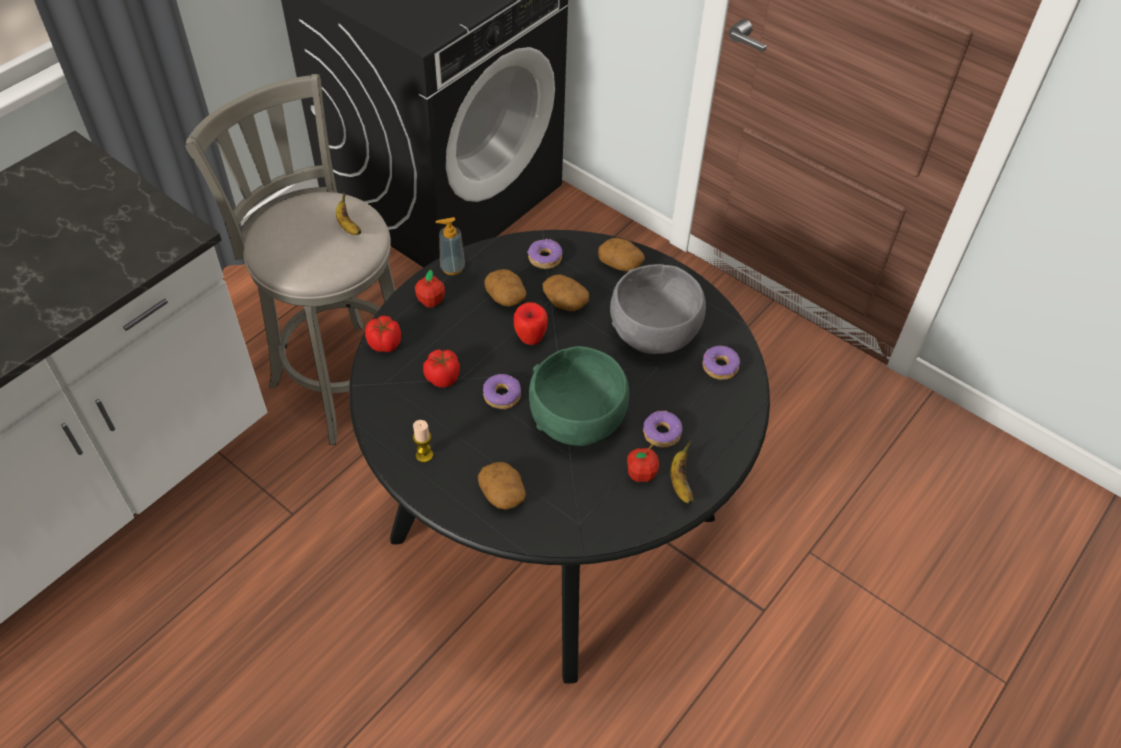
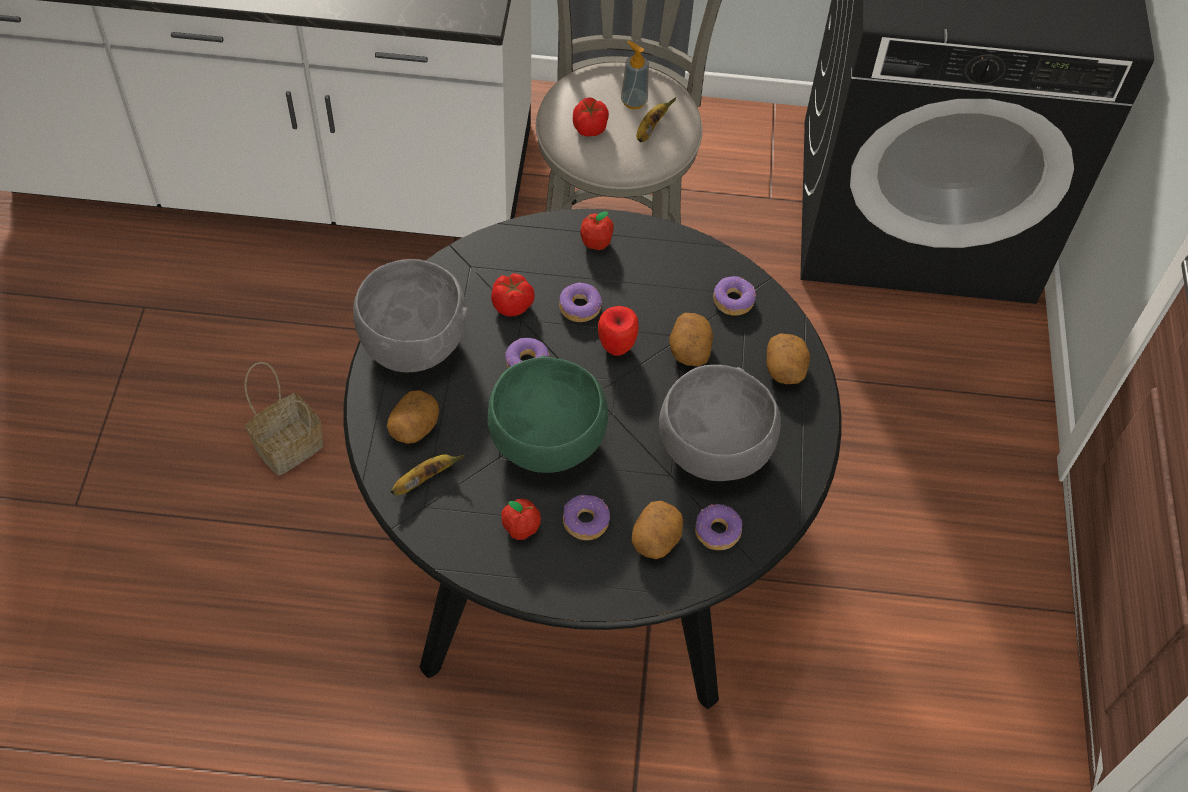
camera: 55 degrees right, 5 degrees up
tomato [365,316,401,352] -> tomato moved to [573,97,609,137]
candle [413,420,433,463] -> grey bowl [353,259,468,372]
soap dispenser [435,217,465,275] -> soap dispenser moved to [621,41,649,109]
potato [484,269,526,307] -> potato moved to [632,501,683,559]
banana [670,440,693,504] -> banana moved to [391,455,464,495]
none -> basket [244,362,324,476]
none -> donut [559,283,602,322]

